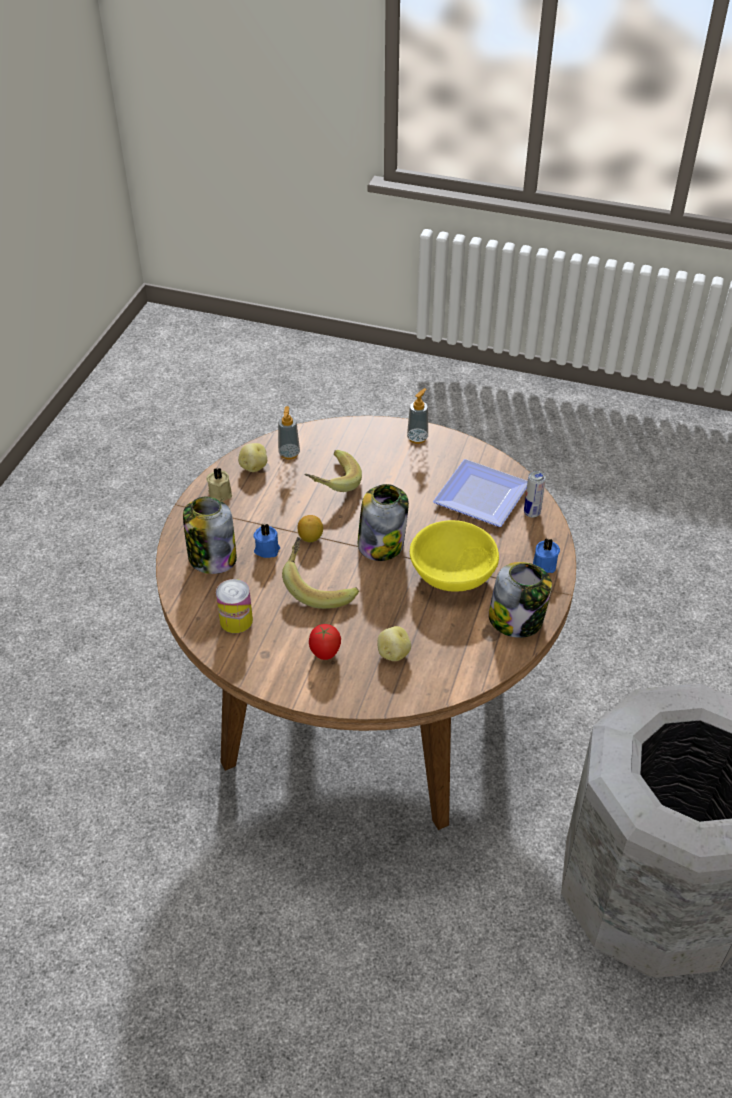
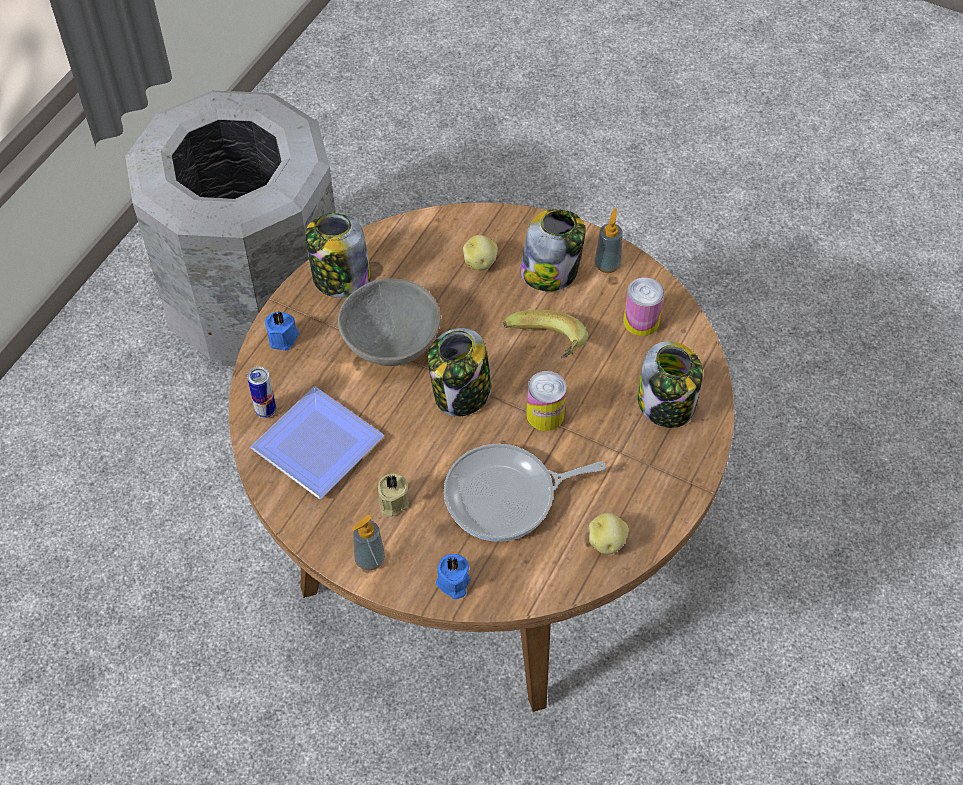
camera: 170 degrees left, 10 degrees up
beige candle [206,467,232,502] -> beige candle moved to [378,473,409,517]
blue candle [253,523,280,558] -> blue candle moved to [436,554,471,599]
soap dispenser [278,406,300,460] -> soap dispenser moved to [595,208,623,273]
lemon [297,515,323,542] -> can [526,371,567,431]
banana [304,450,362,492] -> frying pan [444,444,606,542]
tomato [309,624,341,660] -> jar [521,209,586,291]
yellow bowl [410,520,499,592] -> grey bowl [338,279,441,366]

